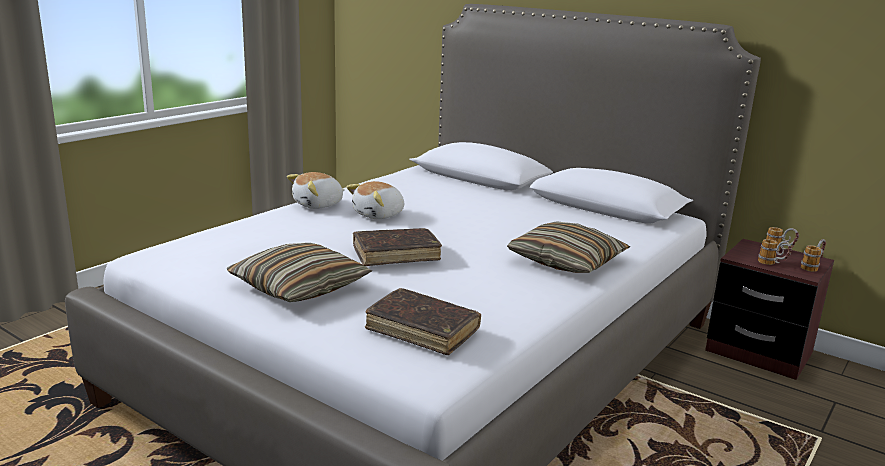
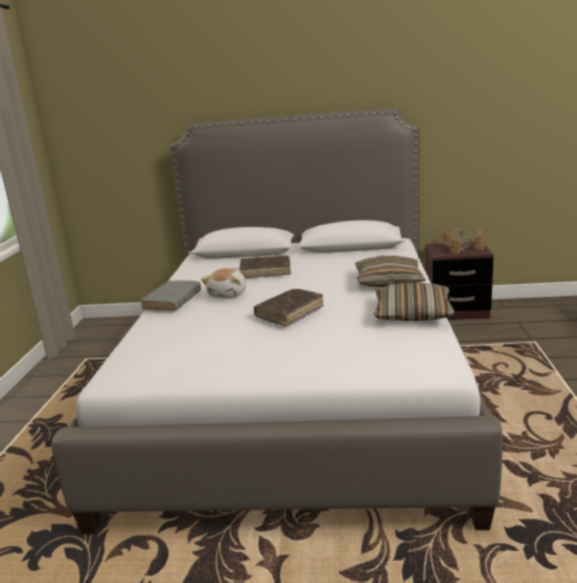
camera: 30 degrees left, 0 degrees up
pillow [227,243,372,302] -> pillow moved to [373,282,455,321]
plush toy [287,172,345,209] -> grey book [141,281,201,312]
brown book [365,288,481,355] -> brown book moved to [240,256,291,278]

